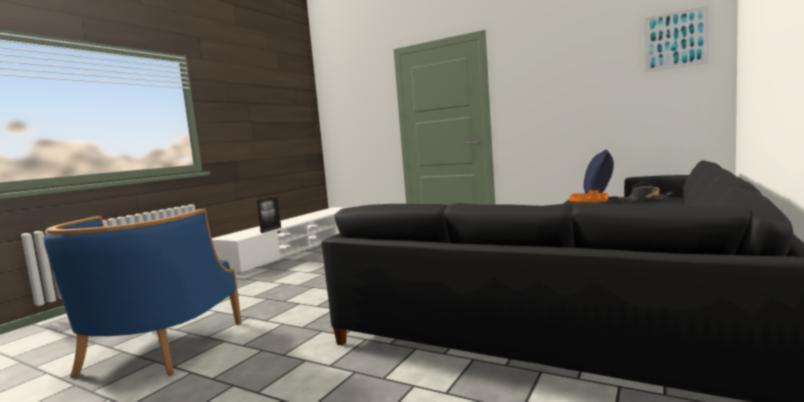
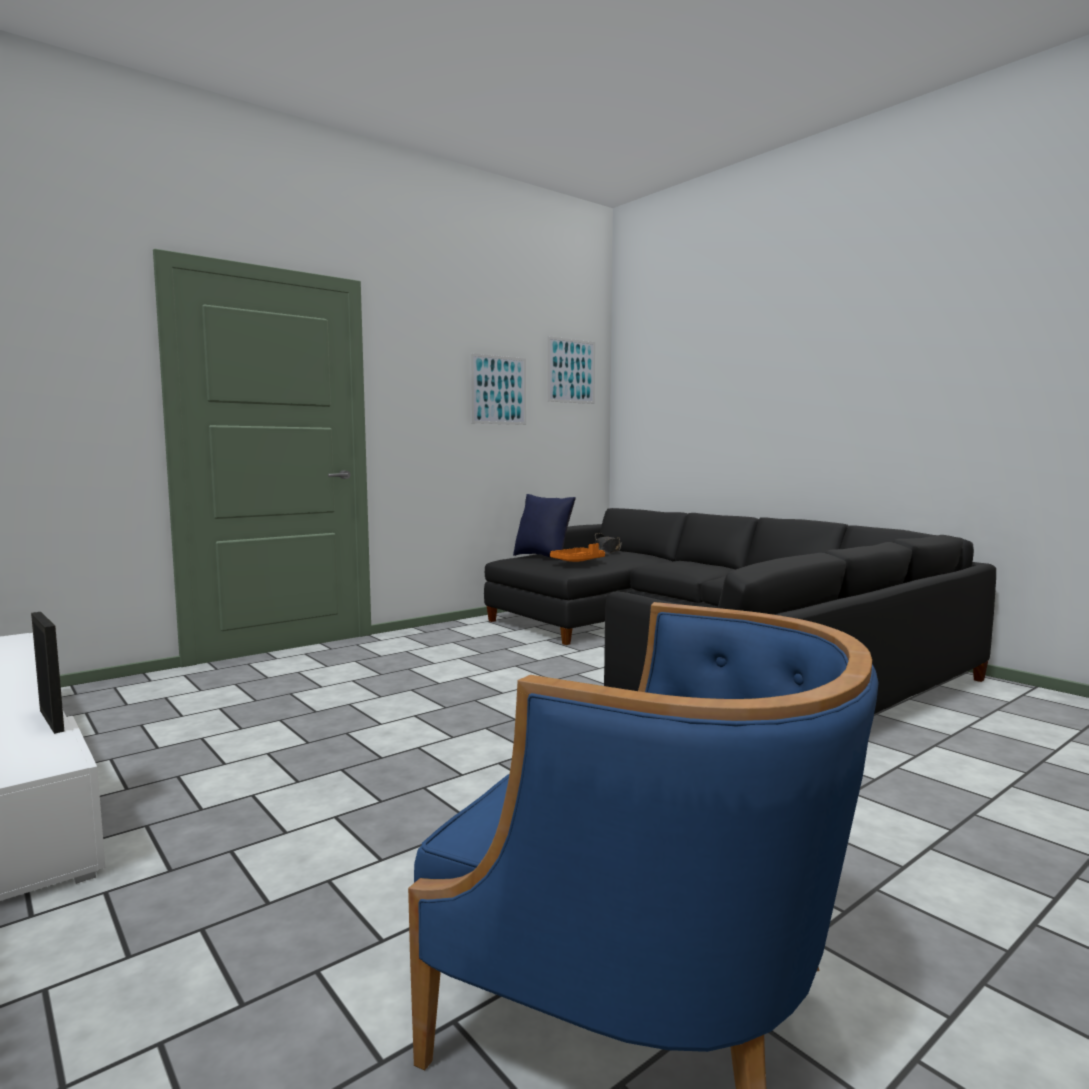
camera: 70 degrees left, 0 degrees up
none -> picture [470,353,526,425]

